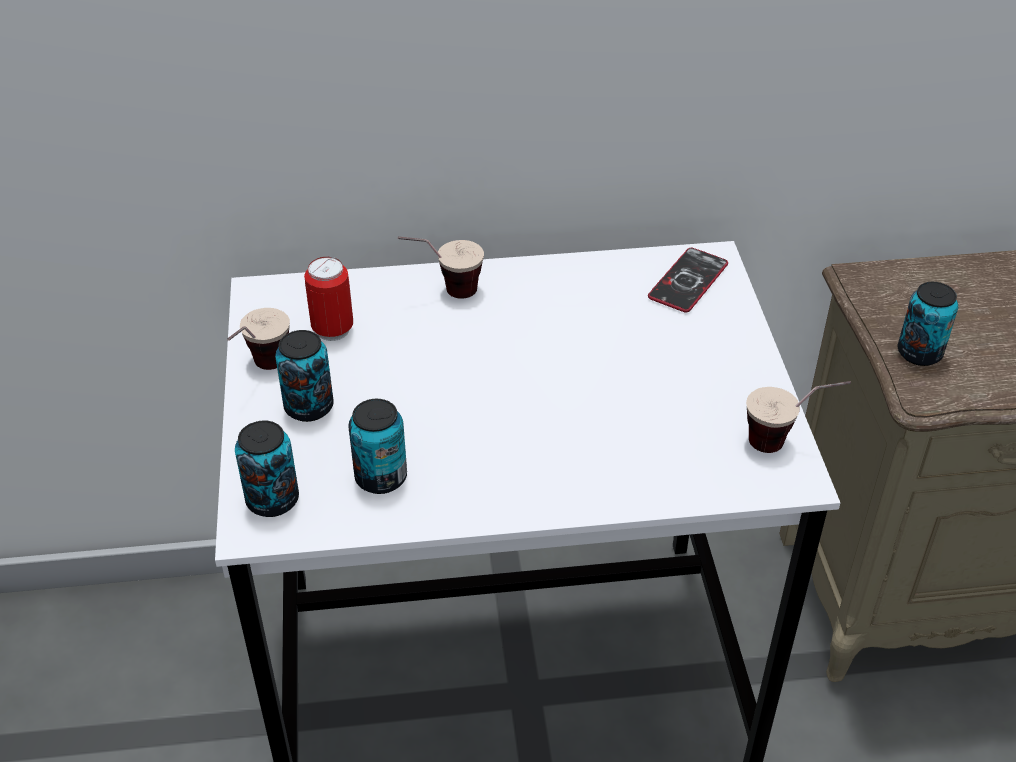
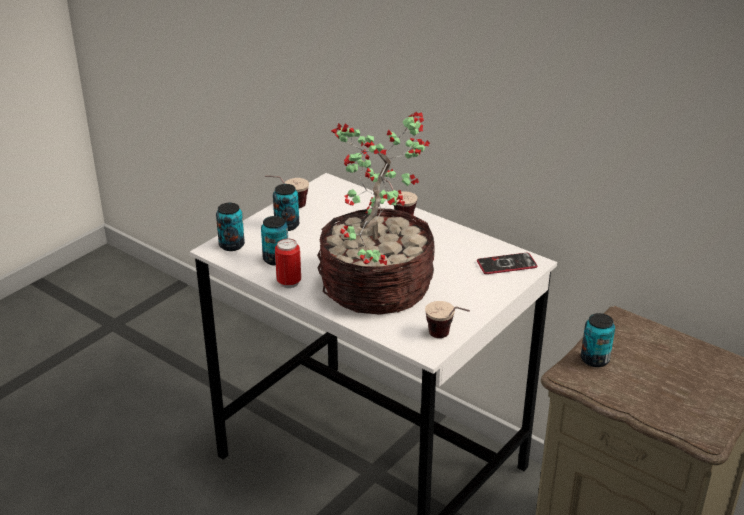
camera: 45 degrees right, 10 degrees down
can [304,257,353,341] -> can moved to [275,239,301,288]
none -> potted plant [317,112,434,315]

